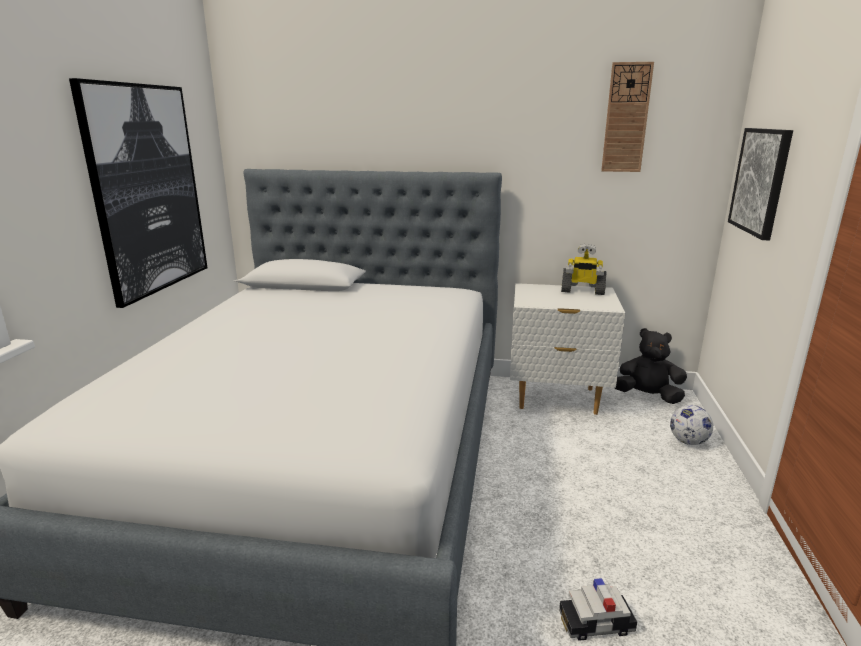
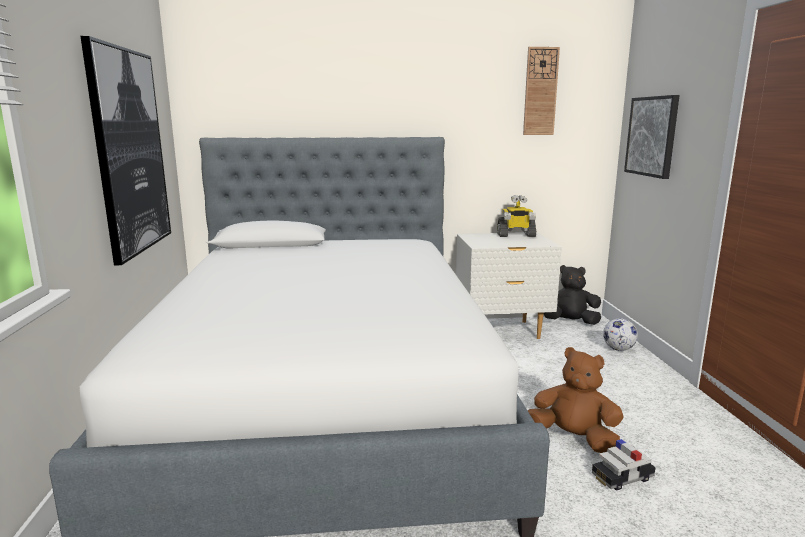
camera: 15 degrees left, 5 degrees down
none -> brown plush toy [527,347,624,453]

